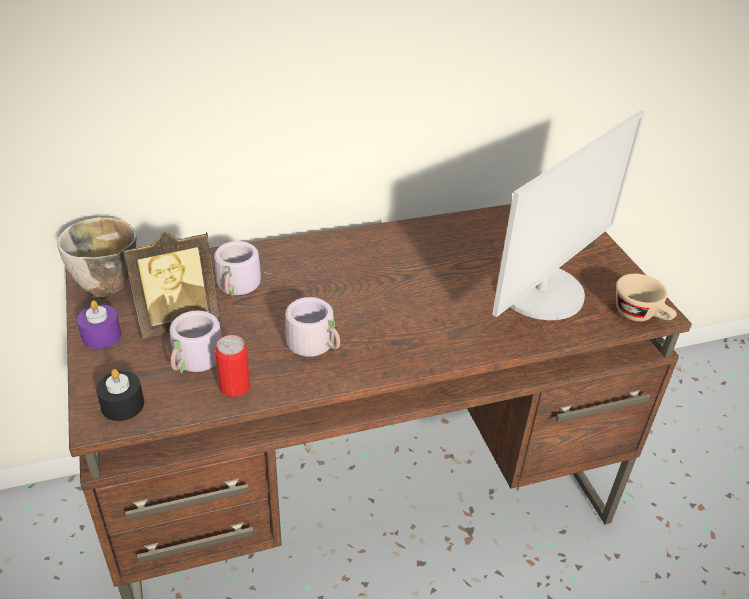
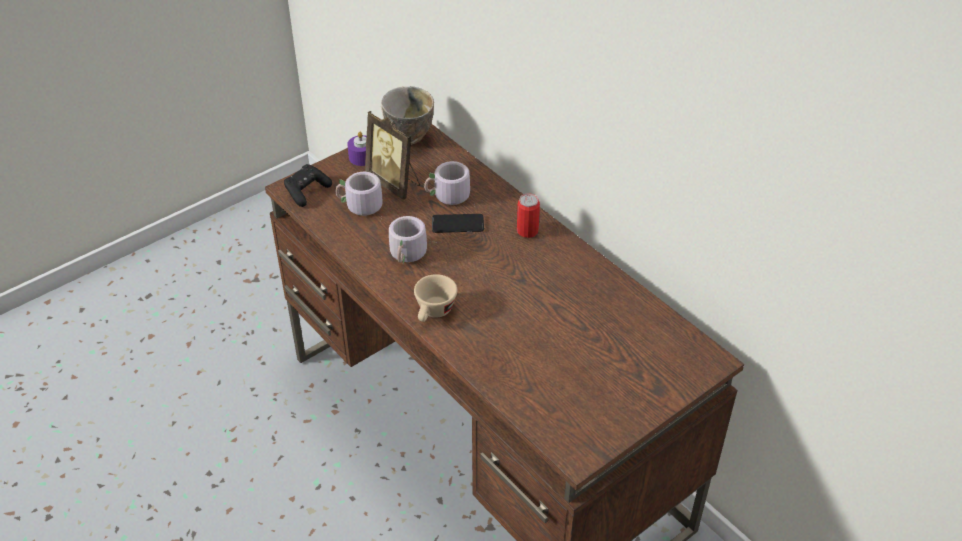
camera: 70 degrees right, 5 degrees up
black candle [96,369,144,421] -> black game controller [284,164,332,207]
can [215,335,250,397] -> can moved to [517,193,540,238]
monitor [492,110,645,320] -> none
beige cup [616,274,677,321] -> beige cup moved to [414,274,457,322]
none -> phone [432,214,484,233]

